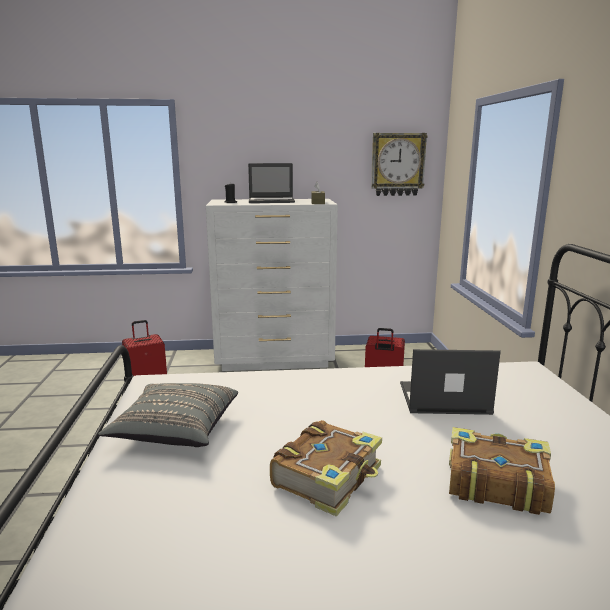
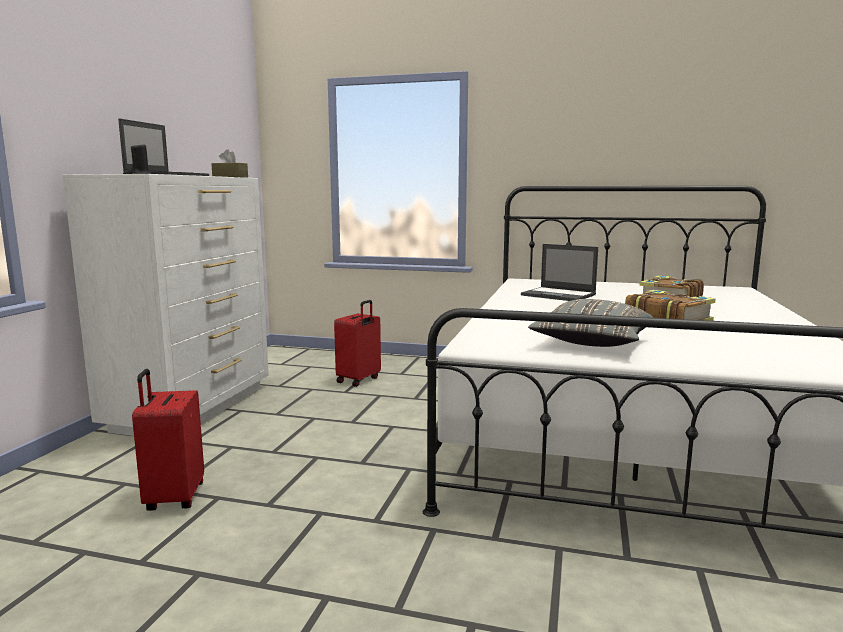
camera: 70 degrees left, 5 degrees down
wall clock [371,133,428,196] -> none
laptop [400,349,501,415] -> laptop turned 75 degrees counterclockwise [521,244,598,301]

